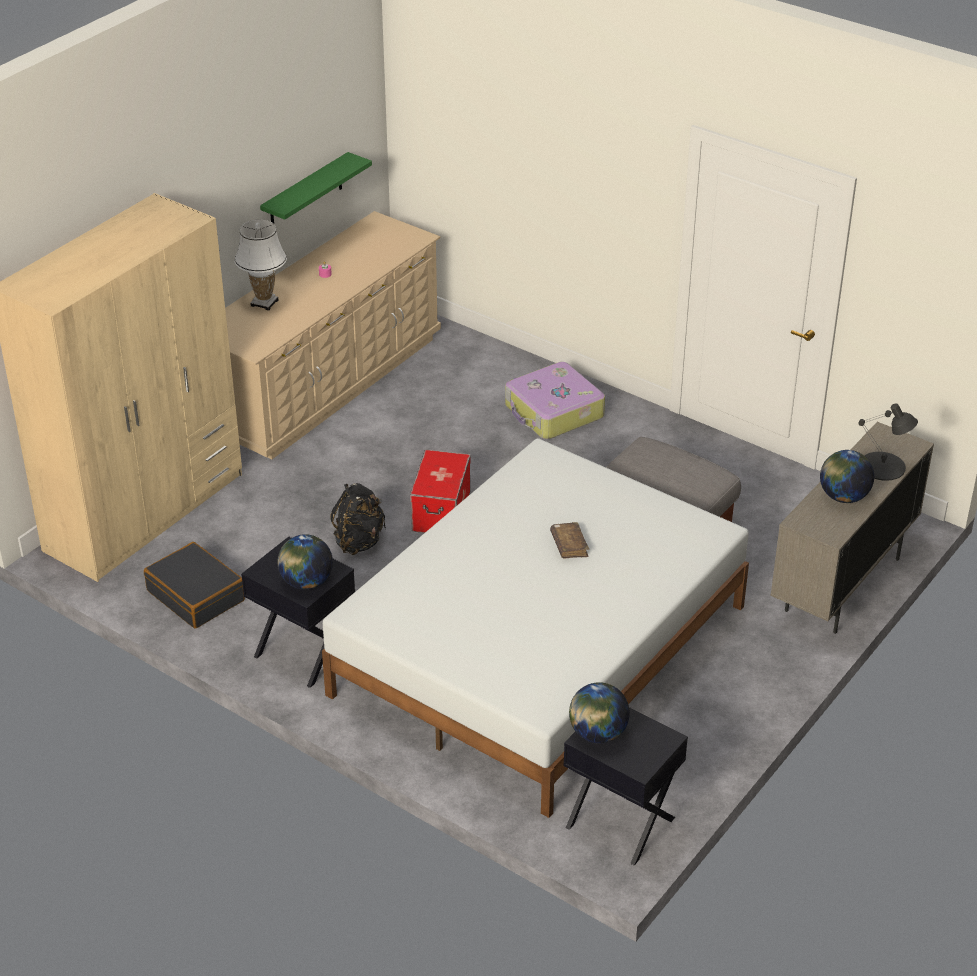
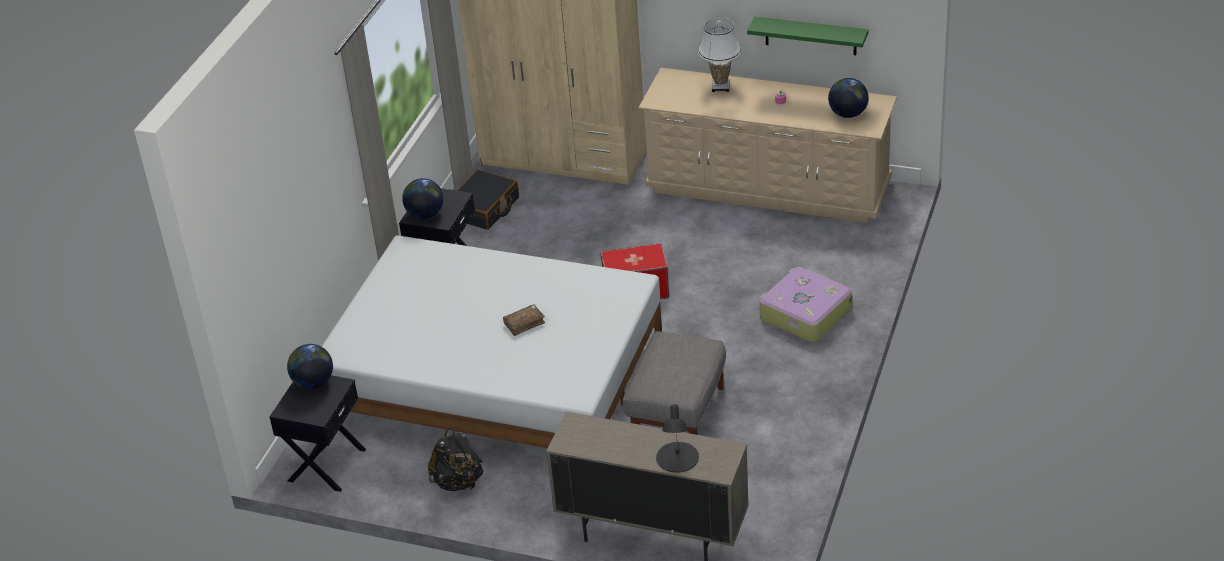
camera: 75 degrees right, 0 degrees up
black backpack [330,483,386,555] -> black backpack moved to [427,428,483,491]
globe [820,450,874,503] -> globe moved to [828,78,869,118]

